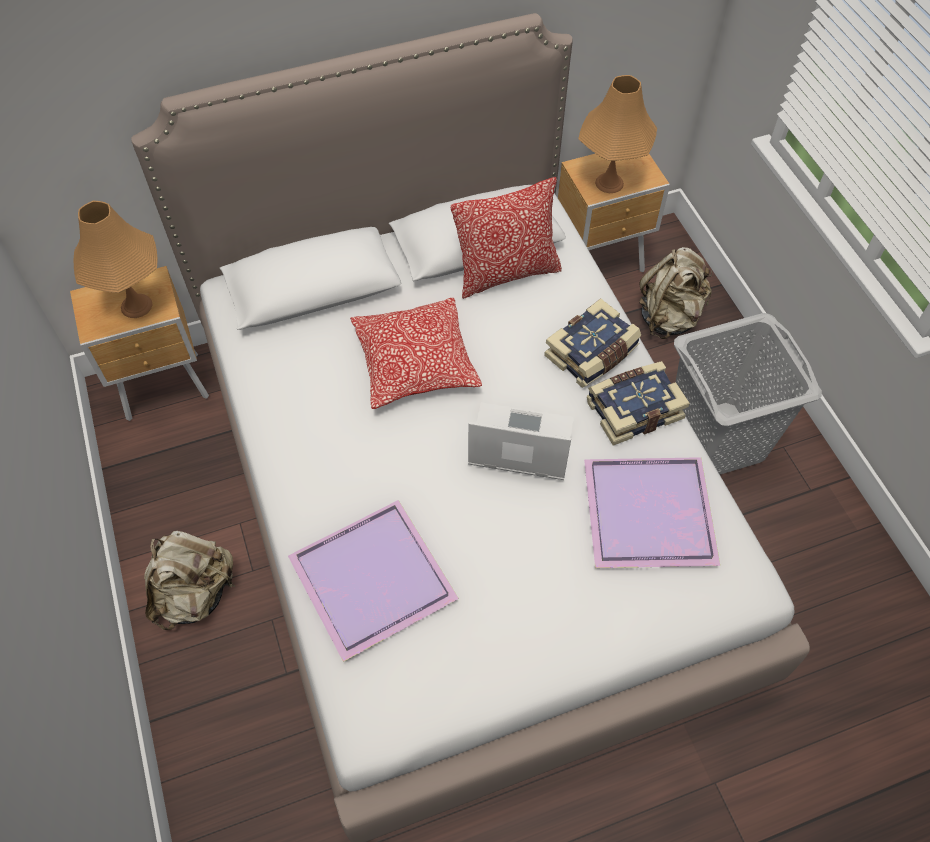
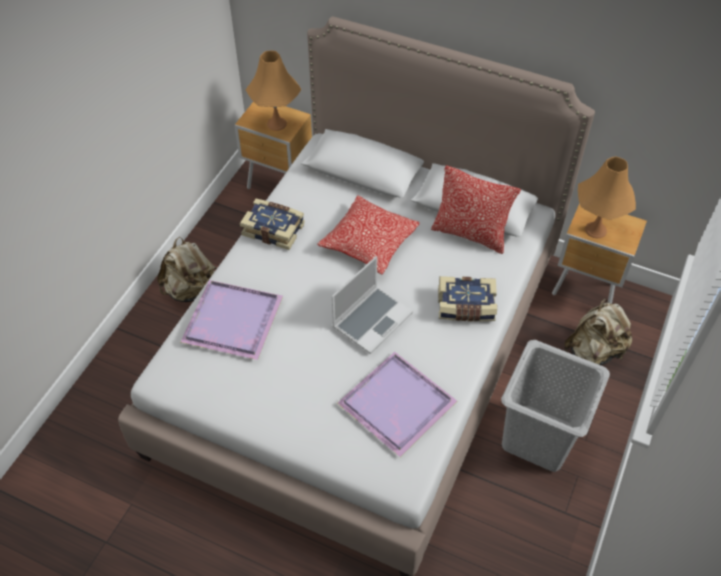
camera: 45 degrees right, 5 degrees down
laptop [468,403,574,480] -> laptop turned 75 degrees clockwise [332,256,413,354]
book [587,361,690,446] -> book moved to [240,199,305,250]

